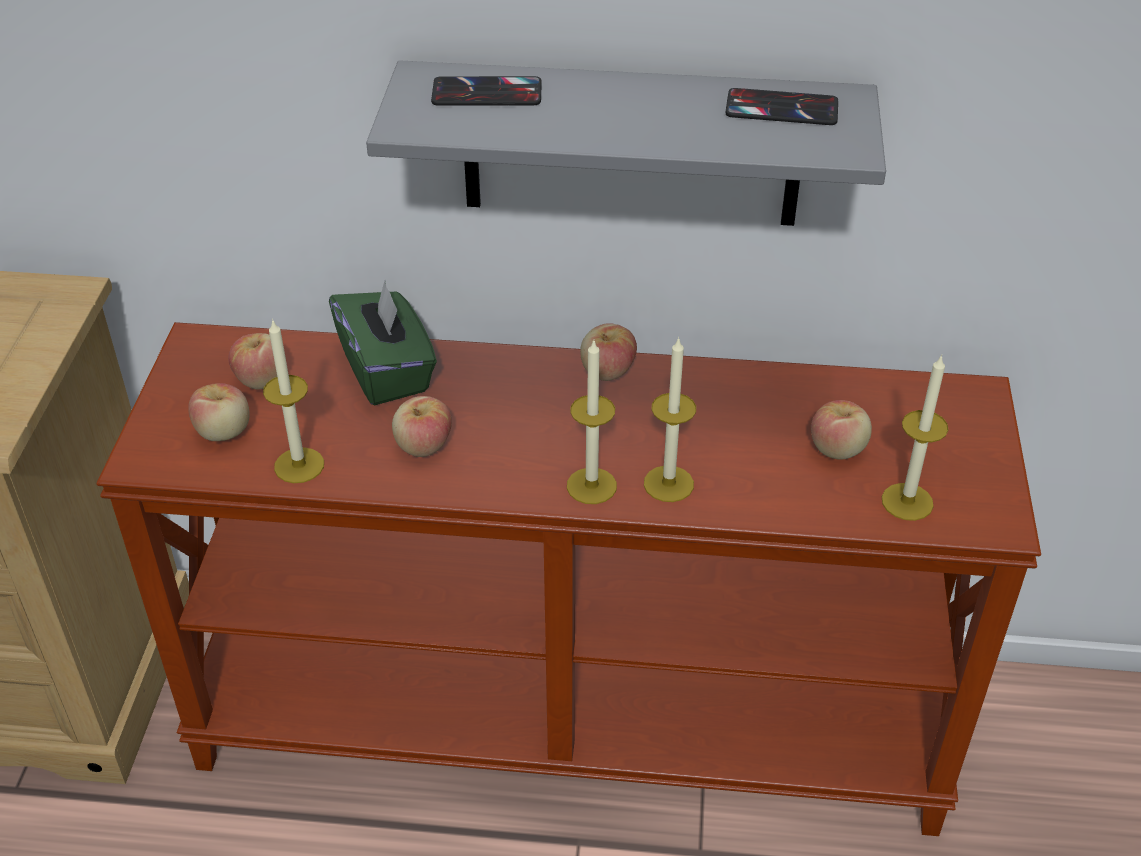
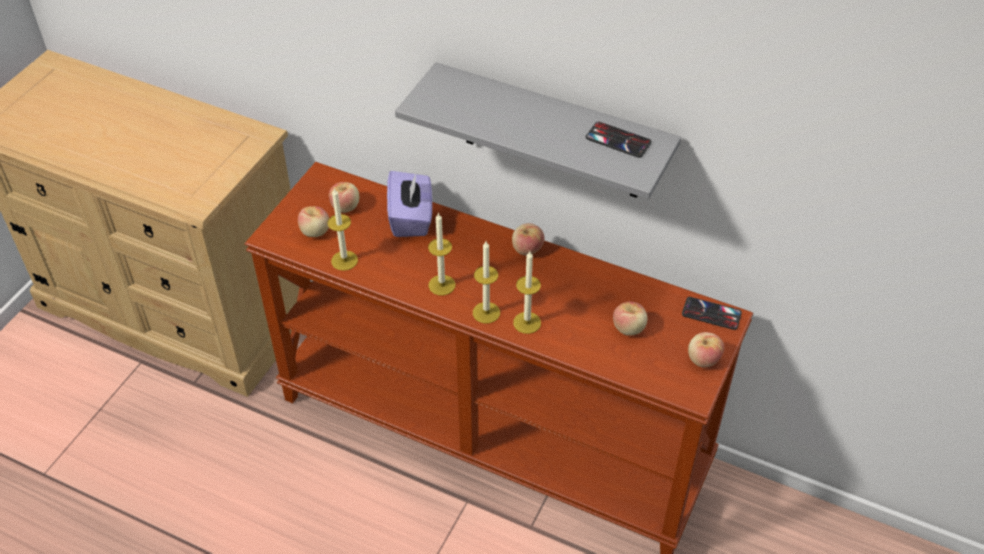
camera: 20 degrees right, 5 degrees up
green tissue box [329,281,437,405] -> purple tissue box [387,171,432,237]
apple [392,396,452,457] -> apple moved to [688,332,724,368]
phone [431,76,542,106] -> phone moved to [682,297,742,330]
candle [882,354,949,521] -> candle moved to [428,212,456,296]

